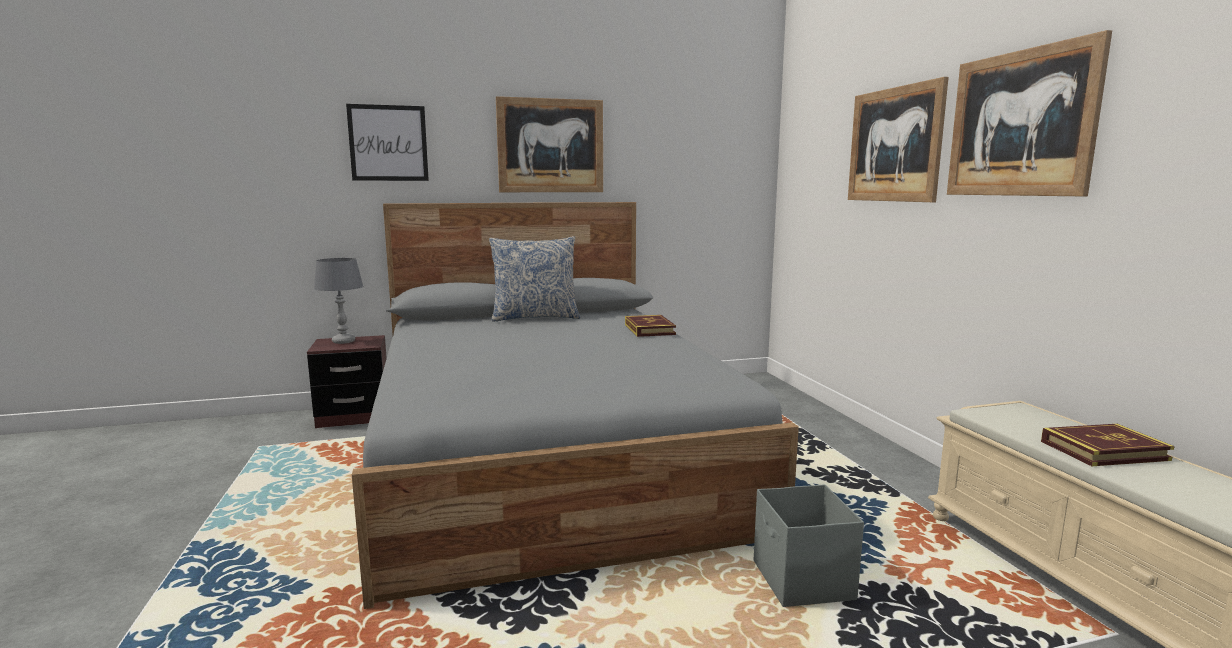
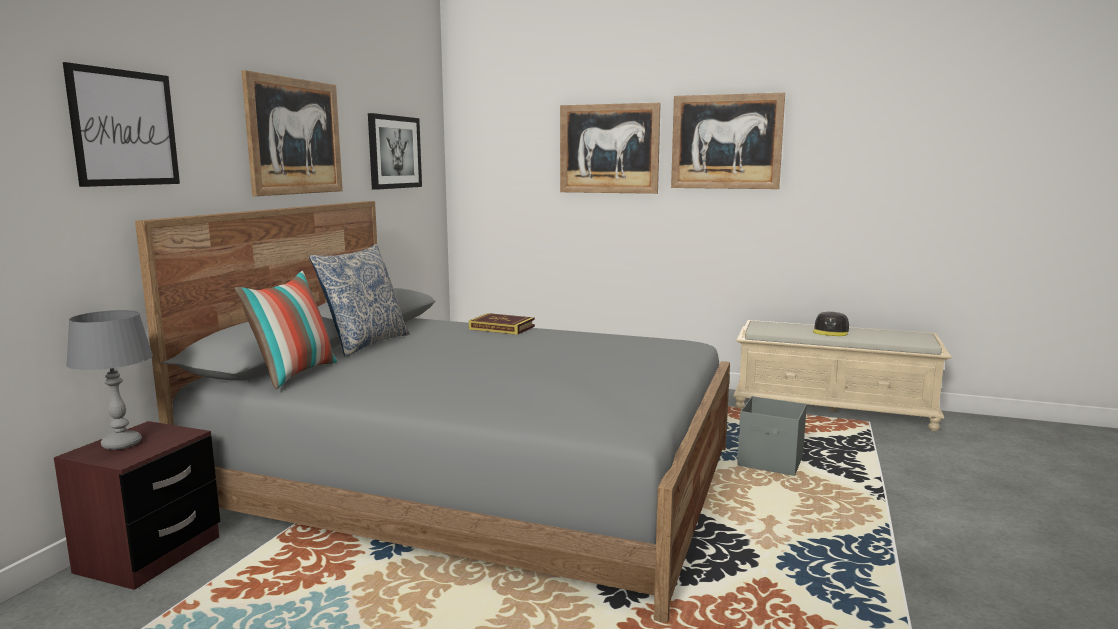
camera: 55 degrees left, 0 degrees up
book [1041,424,1174,466] -> grey cap [813,312,849,336]
none -> pillow [235,271,337,389]
none -> picture [368,113,422,190]

